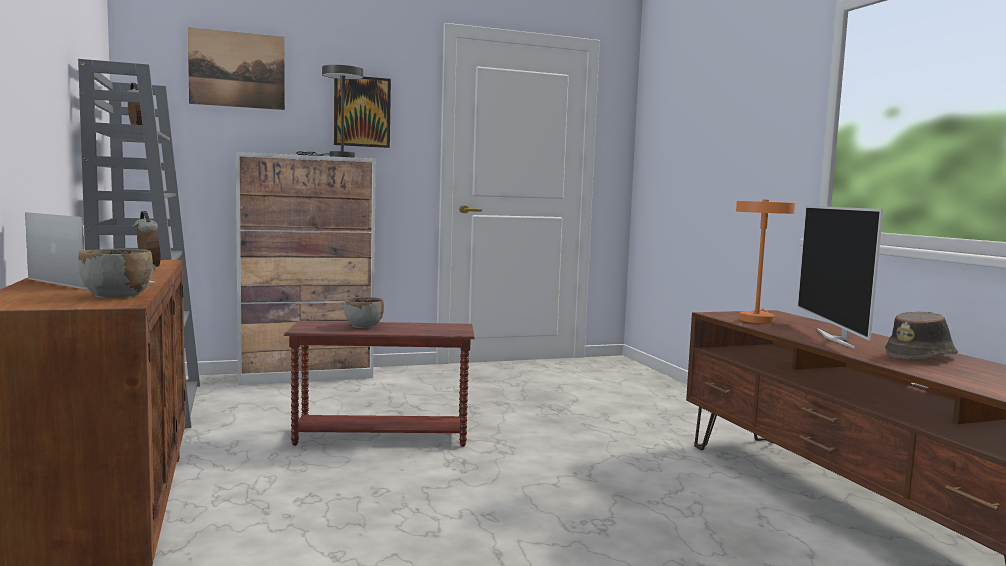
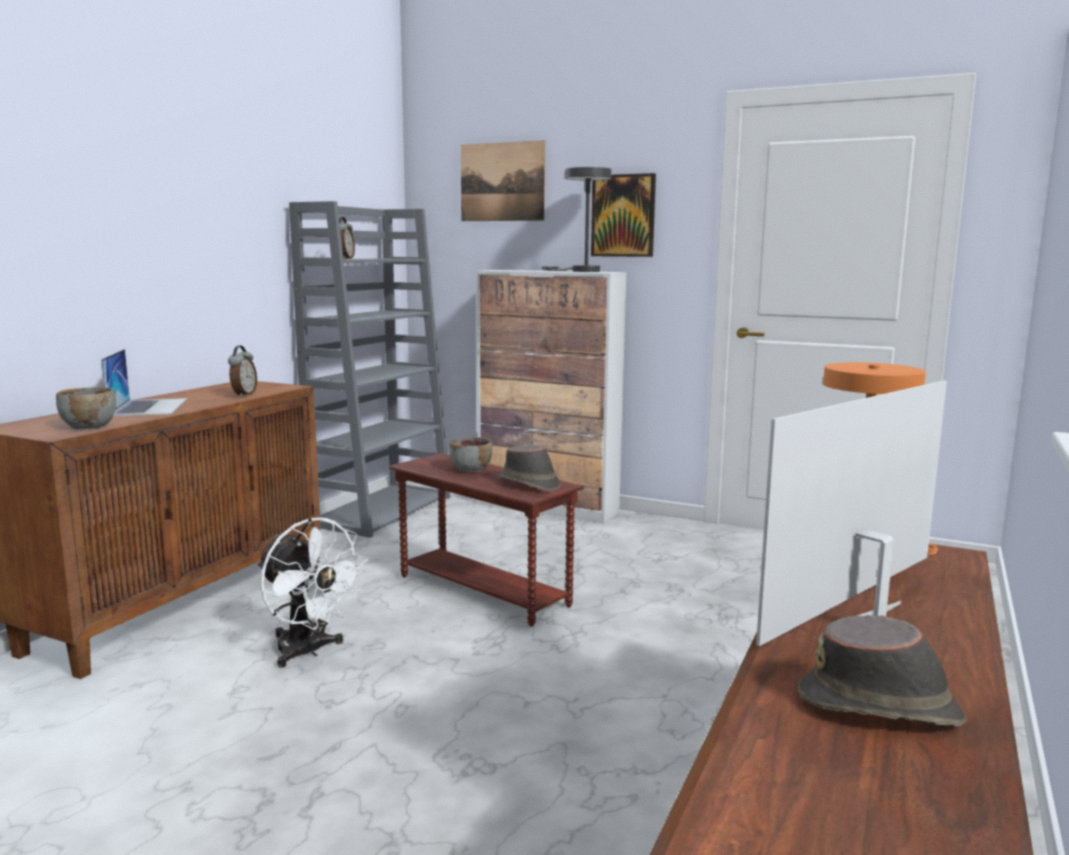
camera: 45 degrees right, 5 degrees up
none -> white fan [257,517,368,668]
none -> brown hat [498,445,561,491]

